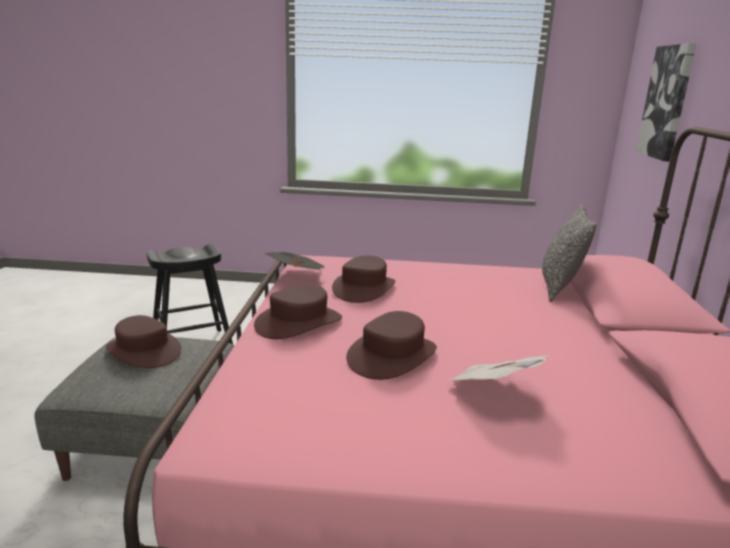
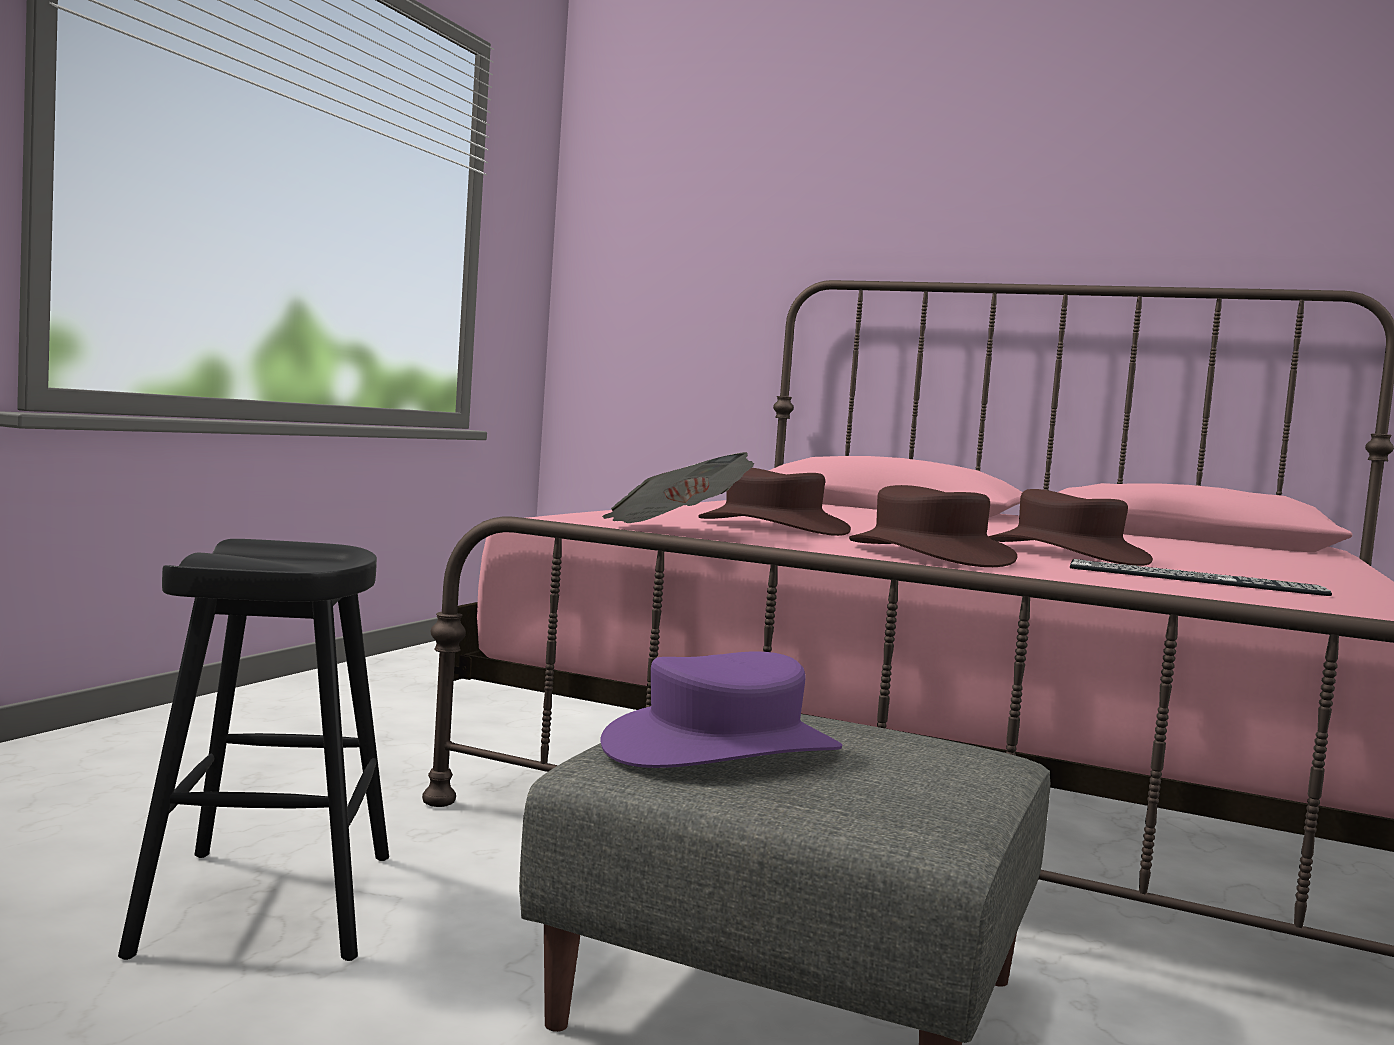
camera: 70 degrees left, 15 degrees down
brown hat [106,315,181,368] -> purple hat [601,651,842,768]
newspaper [447,355,550,381] -> none
pillow [542,204,597,302] -> none
picture [636,43,697,162] -> none
none -> keyboard [1070,559,1332,596]

